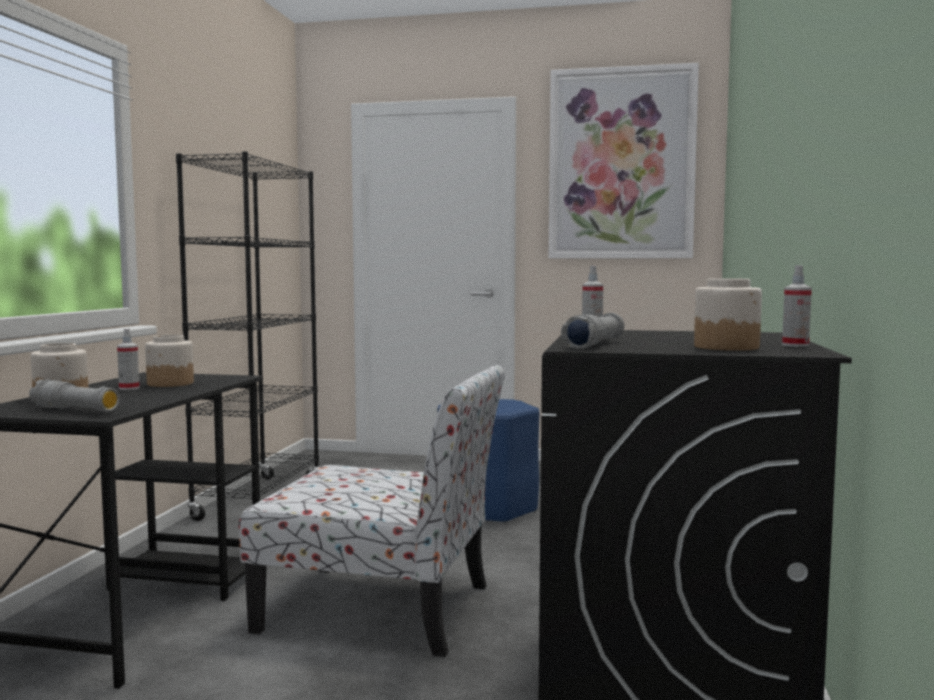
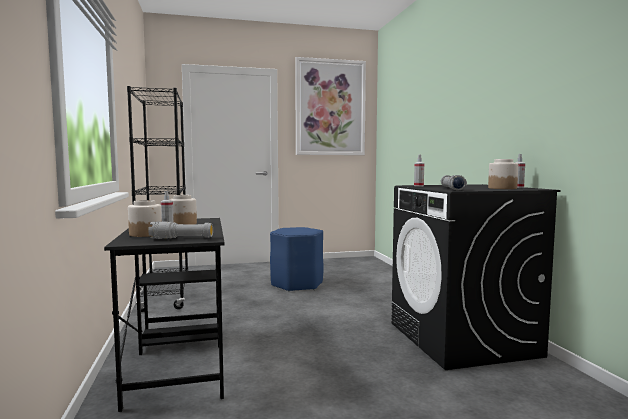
camera: 25 degrees left, 0 degrees up
chair [239,365,505,657] -> none

